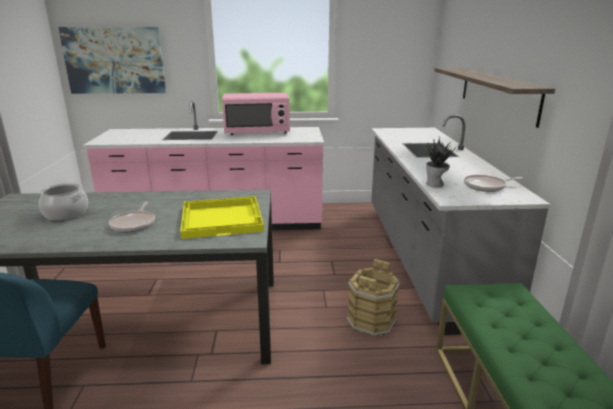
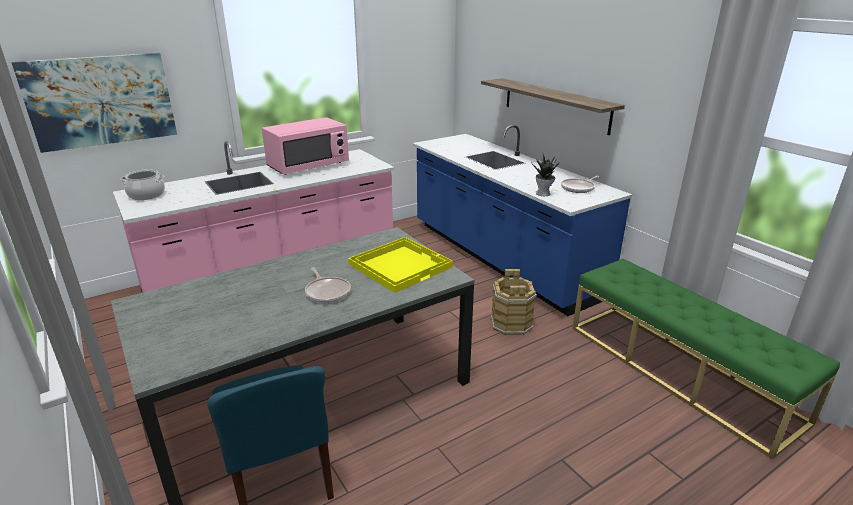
camera: 30 degrees left, 5 degrees up
cooking pot [39,183,88,220] -> cooking pot moved to [121,169,165,200]
grey counter [371,115,550,335] -> blue counter [413,125,632,316]

